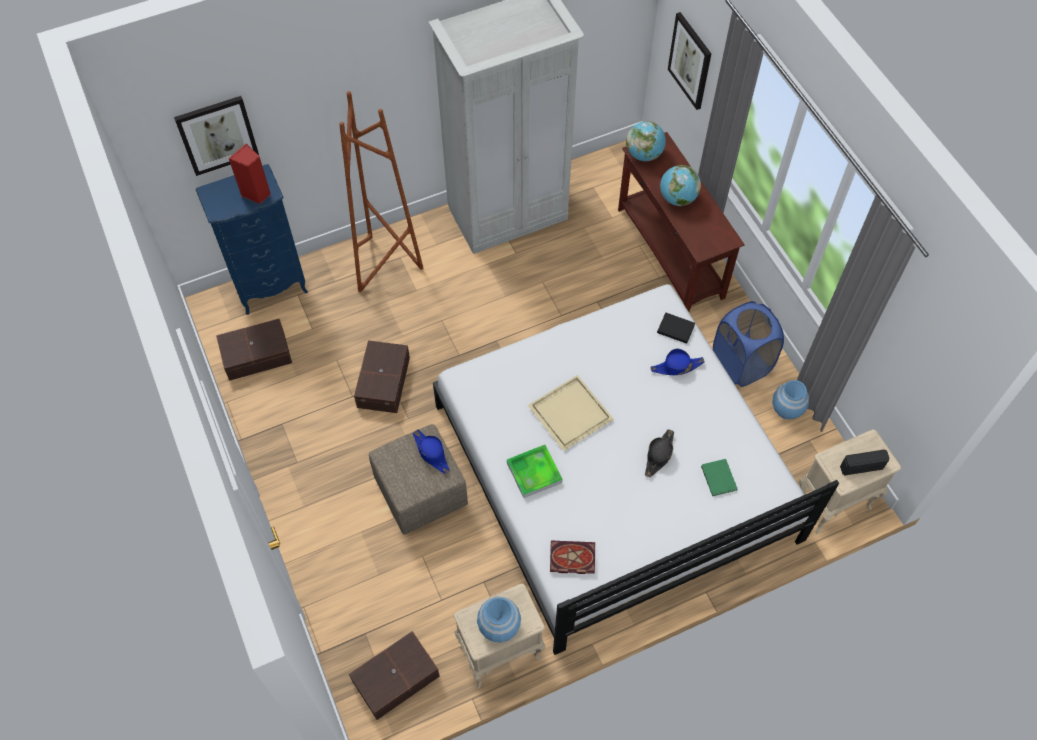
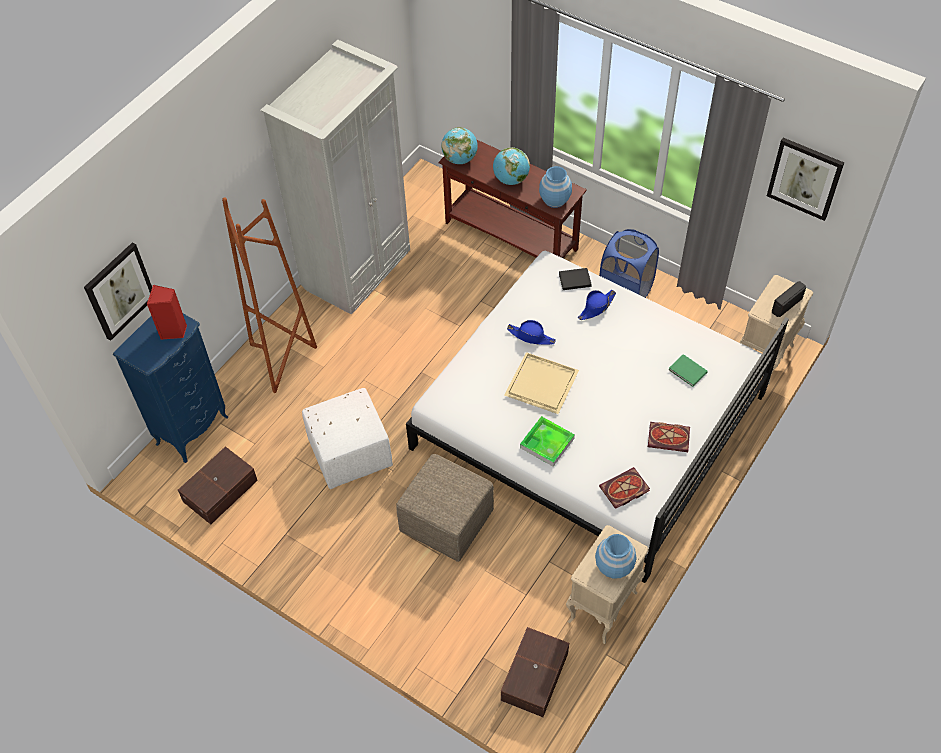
camera: 30 degrees left, 5 degrees down
brown storage box [354,340,410,413] -> white ottoman [302,388,393,489]
blue hat [413,429,450,474] -> blue hat moved to [507,320,556,345]
black hat [645,429,674,477] -> none
picture [668,12,711,110] -> picture moved to [767,138,844,221]
blue vase [772,380,809,419] -> blue vase moved to [539,166,572,208]
none -> book [648,422,690,452]

